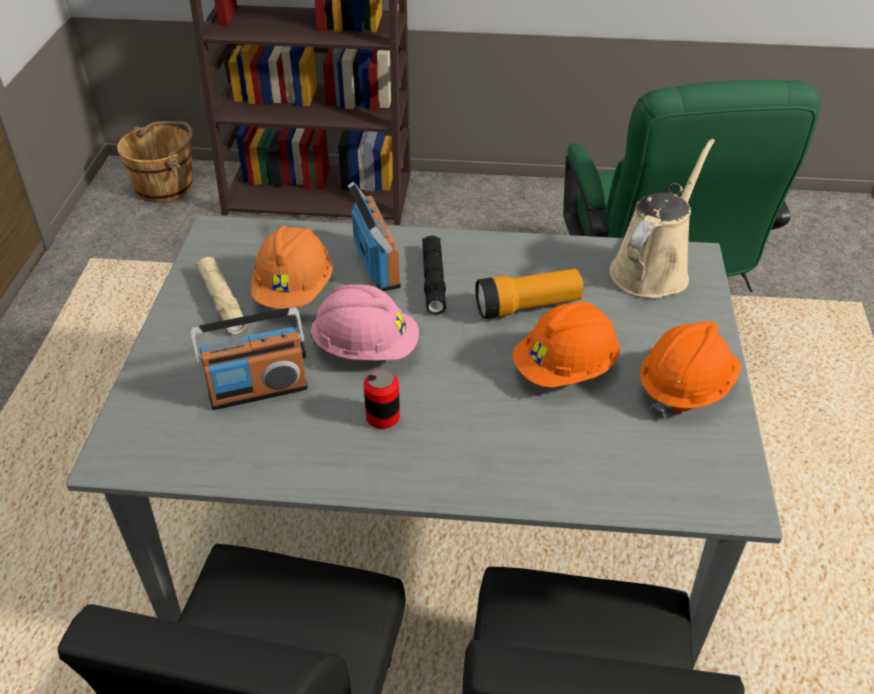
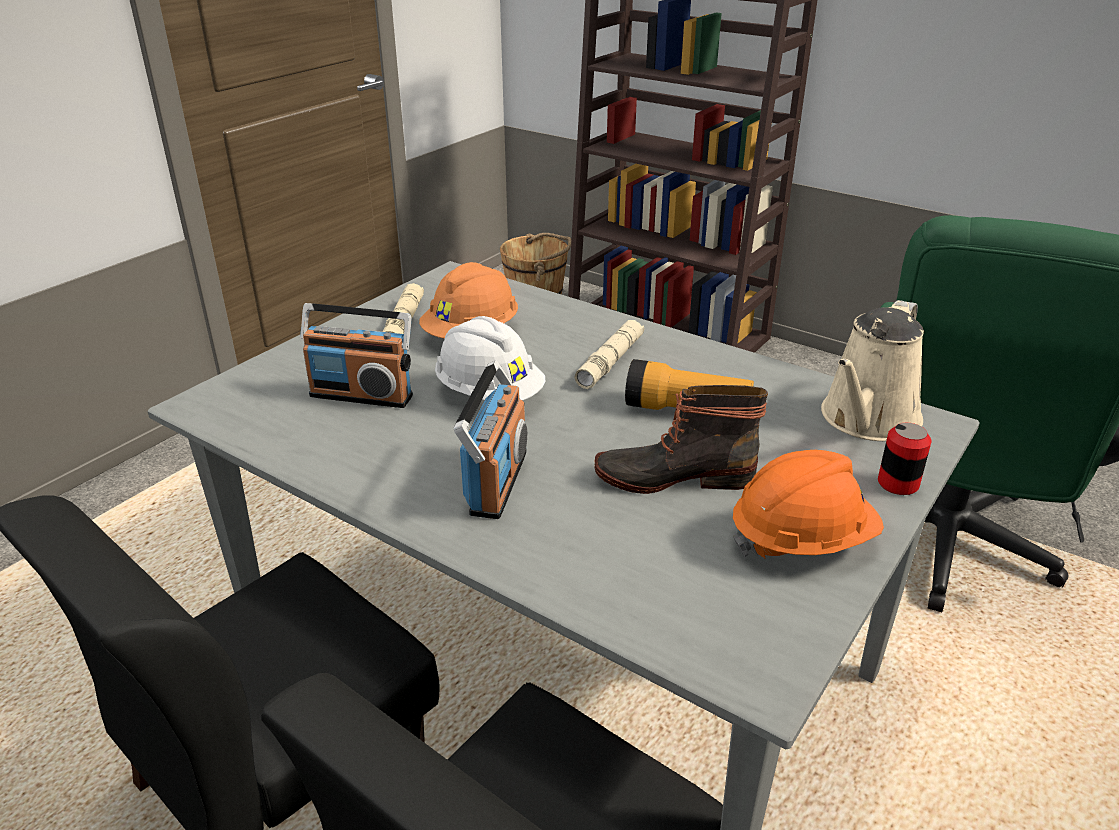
camera: 30 degrees right, 10 degrees down
pink hard hat [310,284,419,360] -> white hard hat [435,316,545,401]
radio [348,182,401,291] -> radio moved to [453,360,527,519]
can [364,370,400,429] -> can moved to [878,423,931,495]
black flashlight [422,236,446,315] -> beige flashlight [574,320,644,389]
orange hard hat [513,302,620,388] -> boot [595,385,768,494]
beige watering can [610,139,715,299] -> beige watering can turned 150 degrees clockwise [821,300,924,441]

